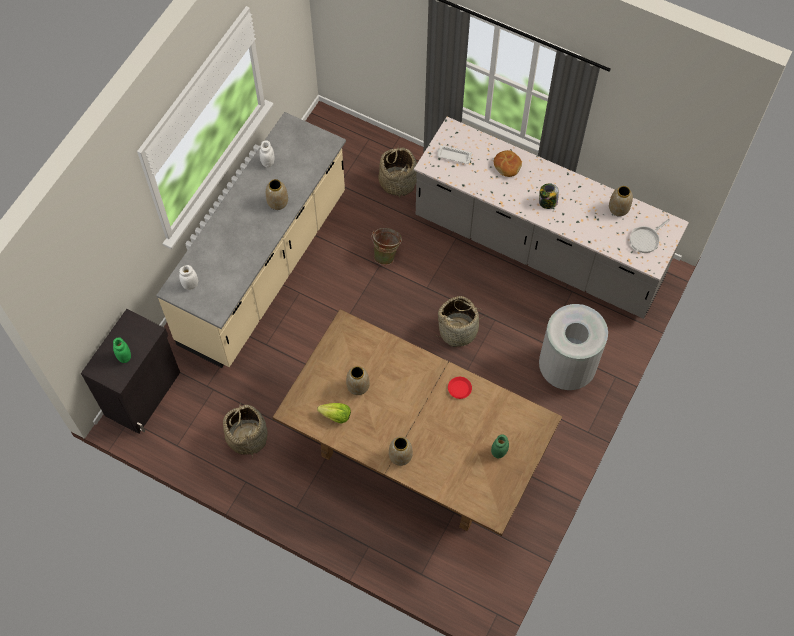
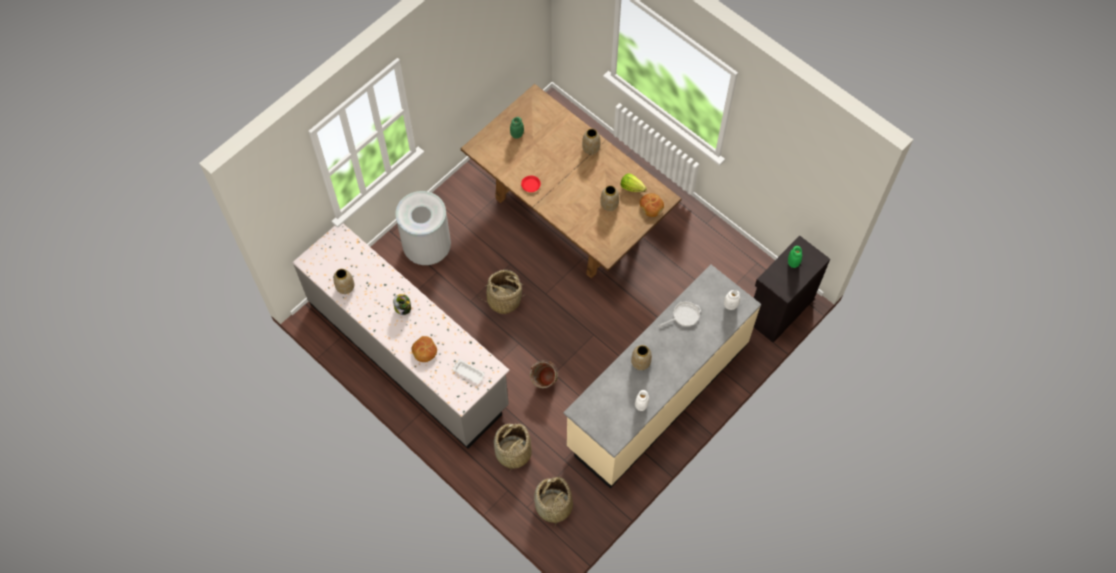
camera: 165 degrees left, 0 degrees up
basket [223,402,267,458] -> basket moved to [534,477,573,528]
frying pan [630,219,670,253] -> frying pan moved to [658,302,701,327]
none -> bread [640,193,664,217]

